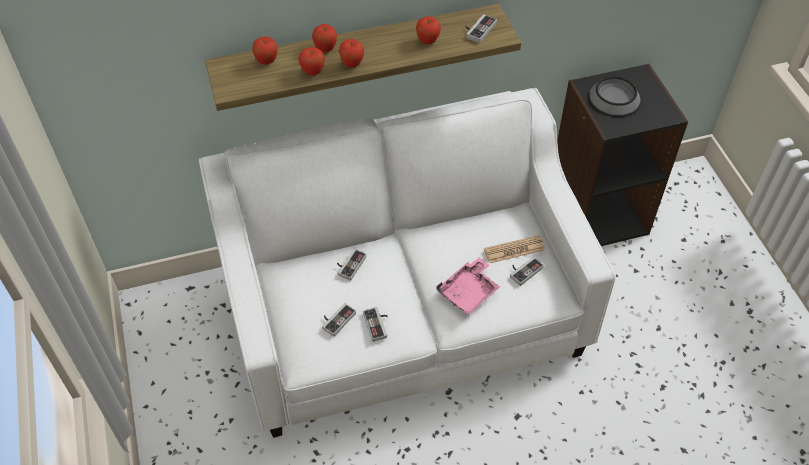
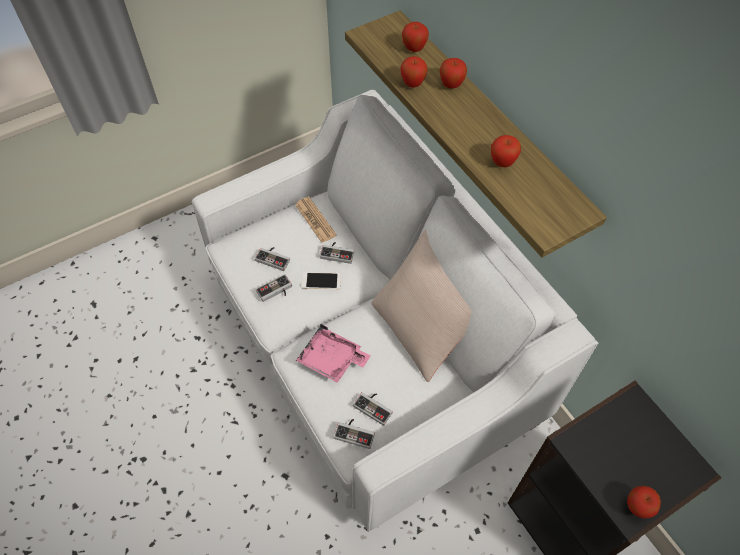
camera: 75 degrees right, 5 degrees up
apple [339,39,364,68] -> apple moved to [627,486,661,519]
game controller [465,14,497,43] -> game controller moved to [334,419,375,449]
newspaper [484,235,545,263] -> newspaper moved to [295,197,337,243]
bowl [588,77,641,117] -> none
none -> phone [302,272,341,289]
none -> beige pillow [371,230,471,382]

